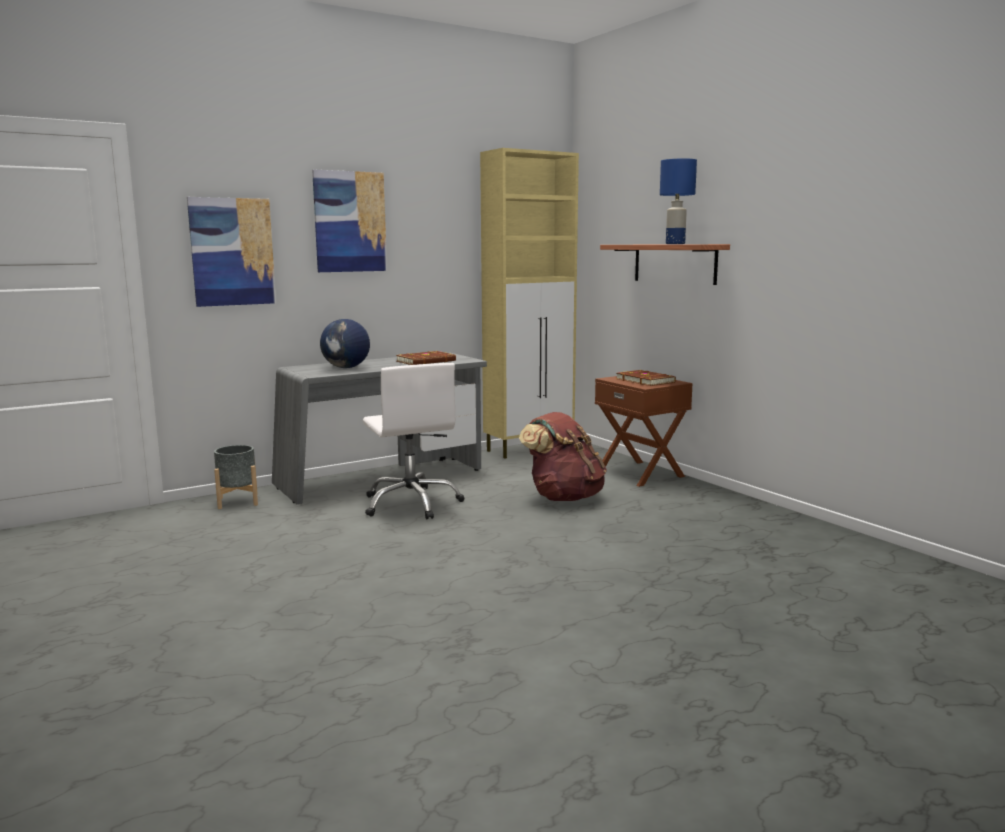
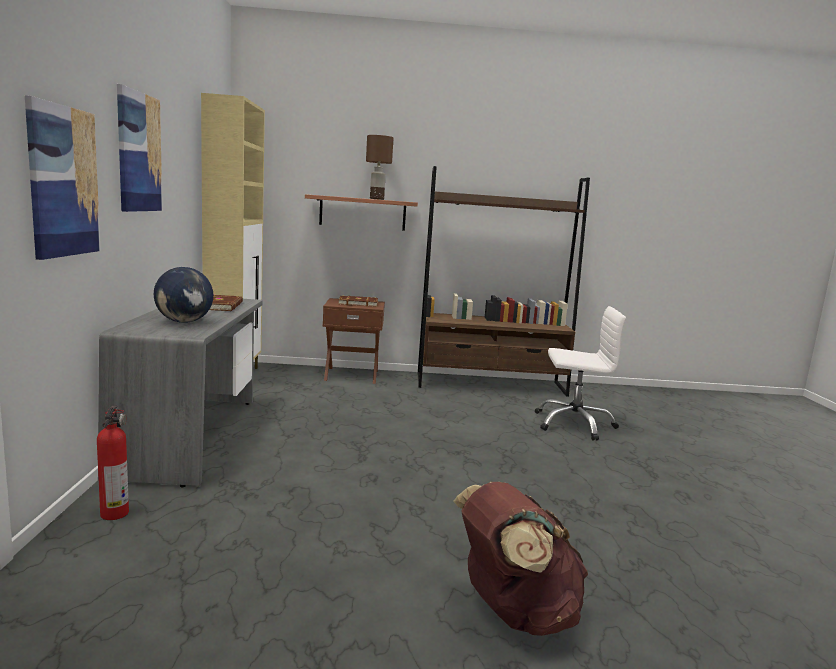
camera: 60 degrees left, 0 degrees up
grey planter [214,445,258,509] -> fire extinguisher [97,405,129,520]
white office chair [363,363,464,519] -> white office chair moved to [535,306,626,440]
brown backpack [519,412,607,501] -> brown backpack moved to [453,482,588,636]
blue table lamp [660,158,697,244] -> brown table lamp [366,135,393,200]
none -> brown bookcase [418,166,590,397]

